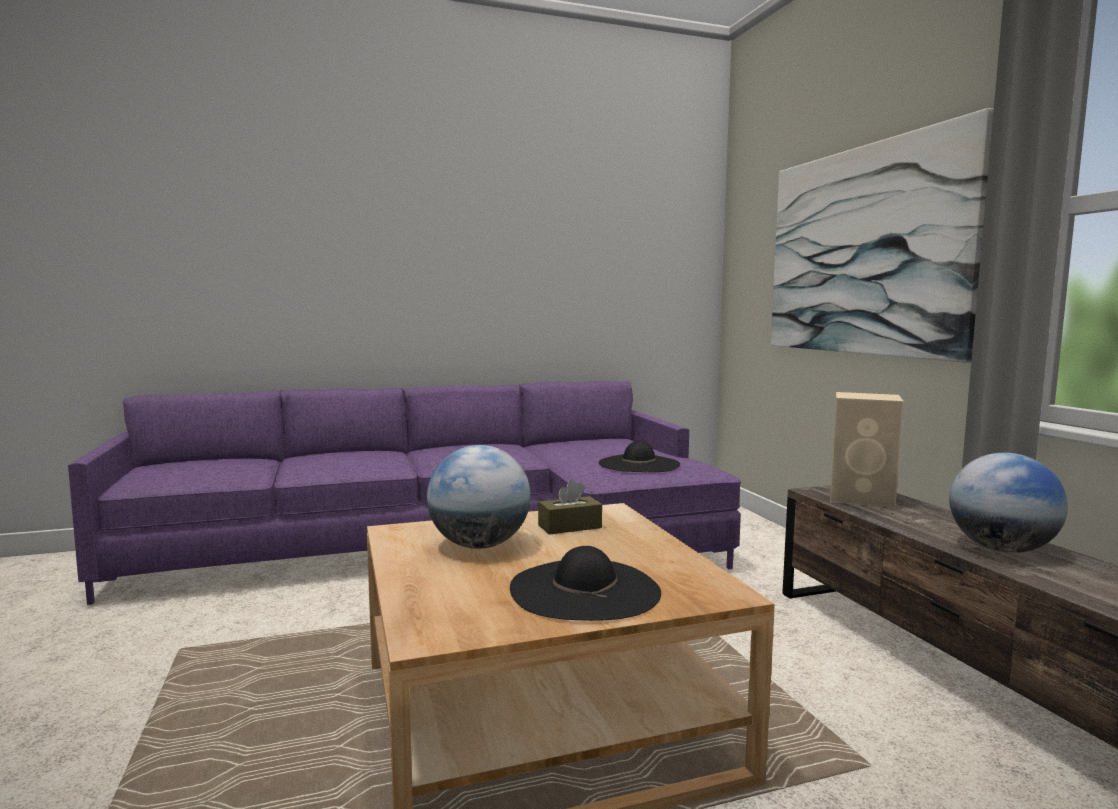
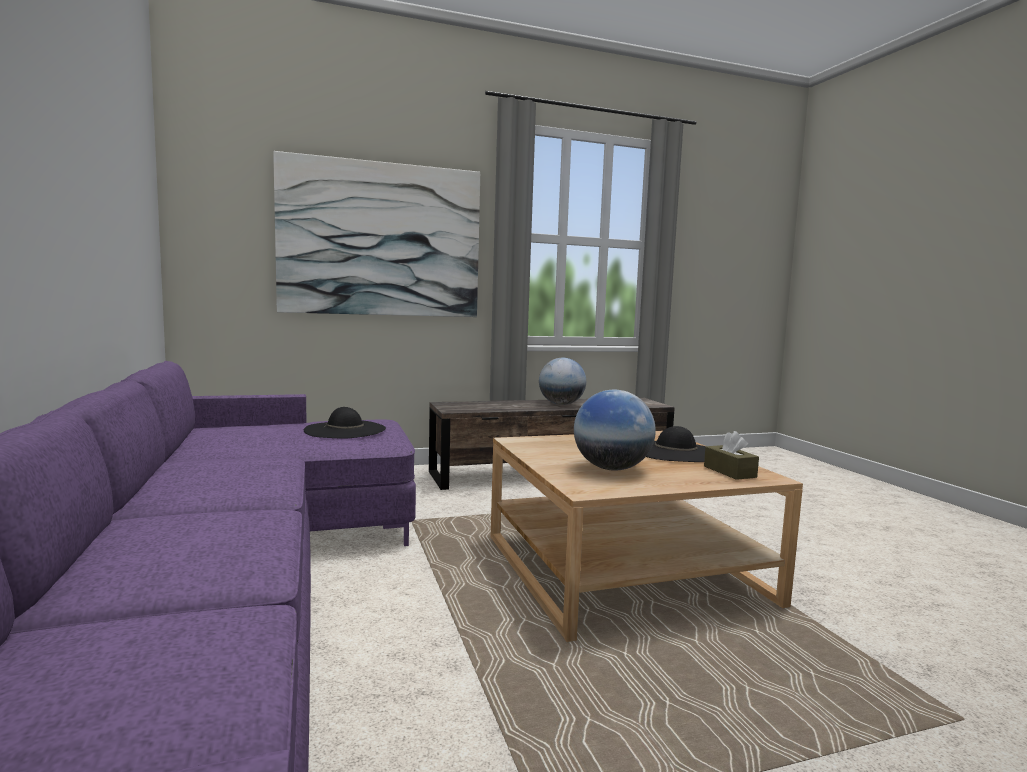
camera: 90 degrees left, 0 degrees up
brown tissue box [538,480,602,535] -> brown tissue box moved to [704,431,759,480]
beige speaker [830,392,904,509] -> none

